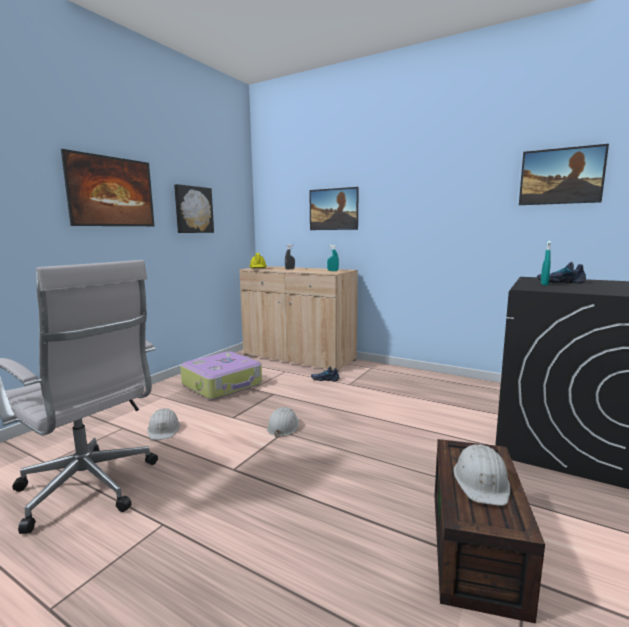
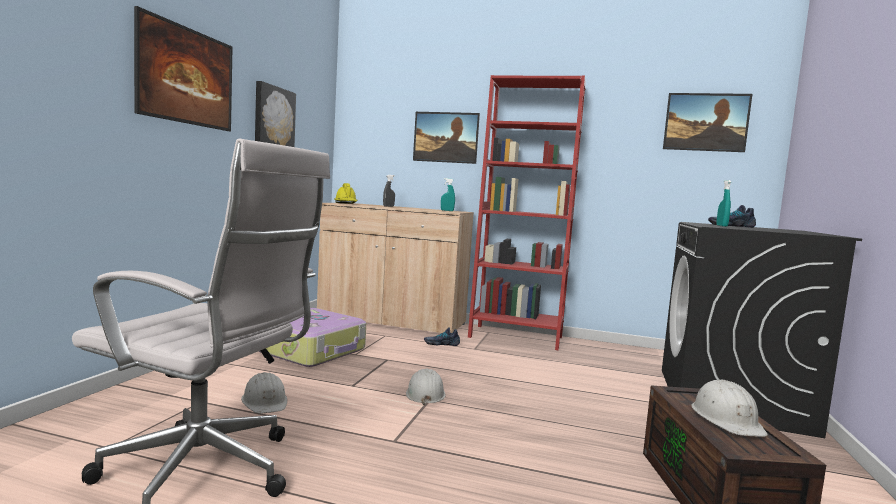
camera: 15 degrees left, 5 degrees down
none -> red bookcase [468,75,586,350]

